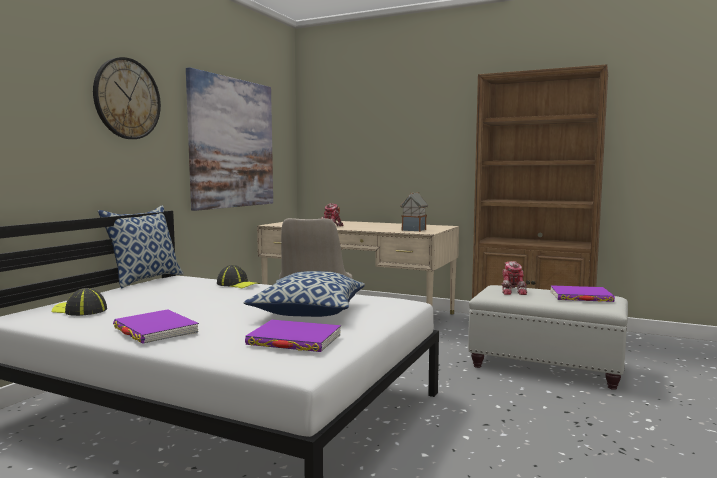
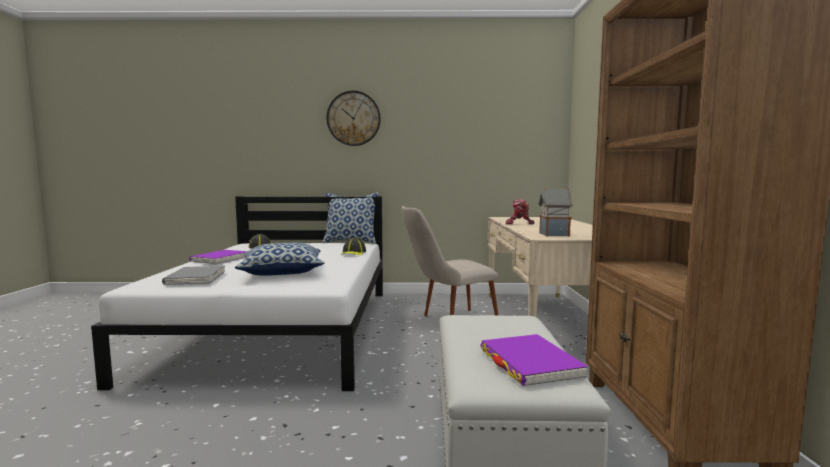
camera: 65 degrees right, 0 degrees up
picture [186,67,273,211] -> none
purple book [245,320,341,352] -> grey book [162,266,225,285]
toy robot [501,261,527,295] -> none

